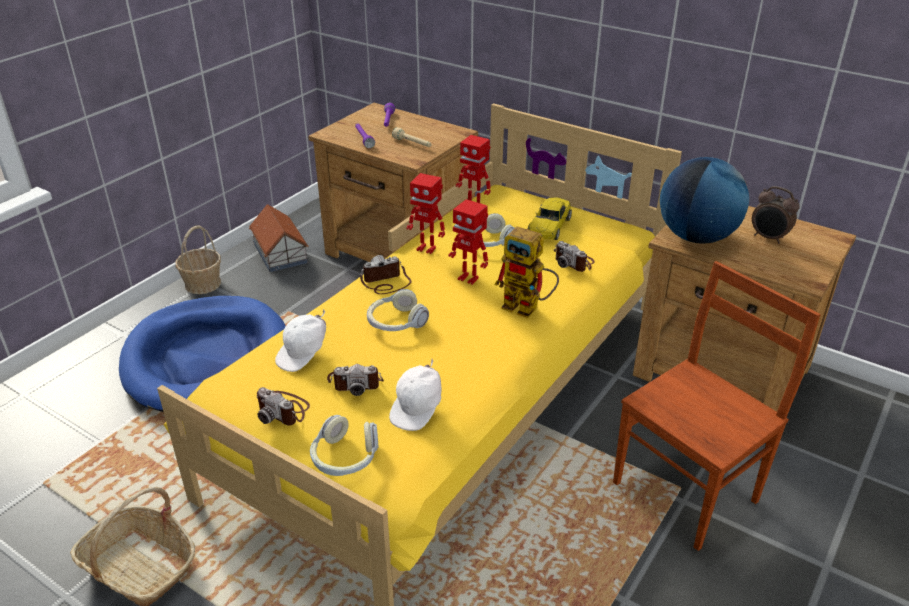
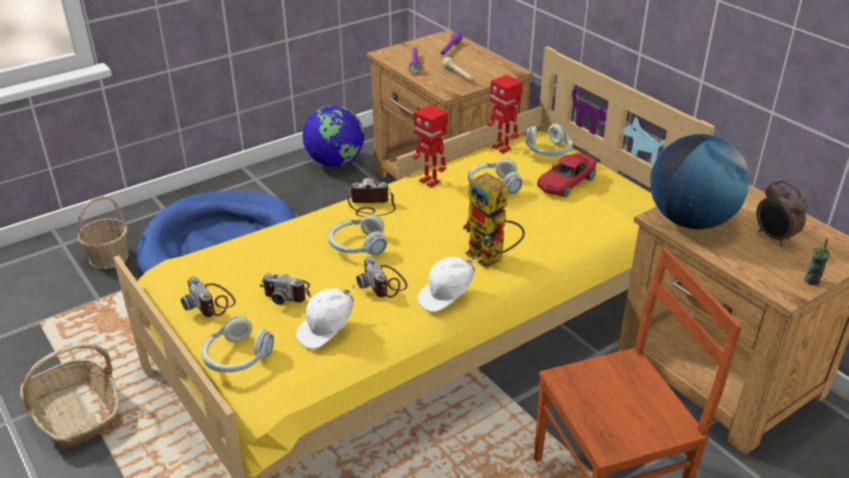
camera: 20 degrees right, 0 degrees up
basket [175,225,221,294] -> basket moved to [77,196,129,269]
toy house [249,204,309,272] -> globe [302,105,364,167]
white cap [275,309,326,372] -> white cap moved to [417,256,477,312]
toy robot [449,199,488,285] -> none
yellow toy car [528,198,572,240] -> red toy car [537,153,597,198]
camera [554,241,595,272] -> camera moved to [357,257,408,298]
none -> headphones [526,124,573,157]
none -> cup [804,238,832,285]

